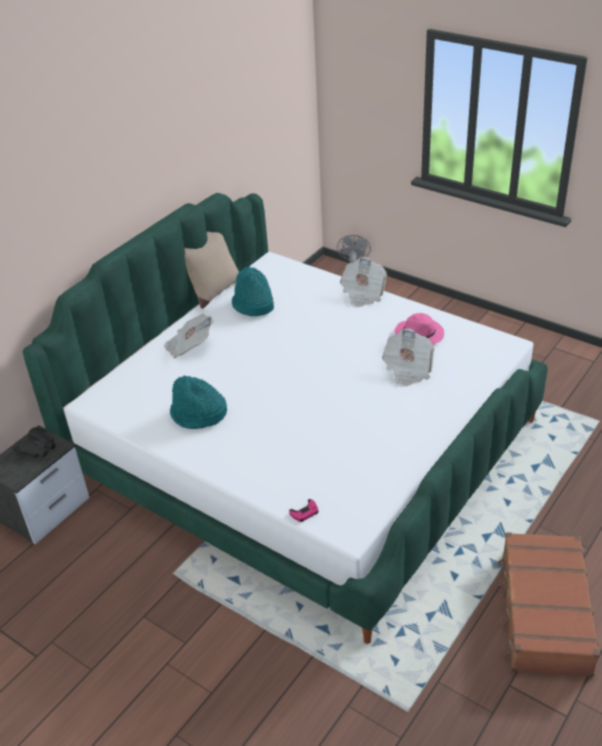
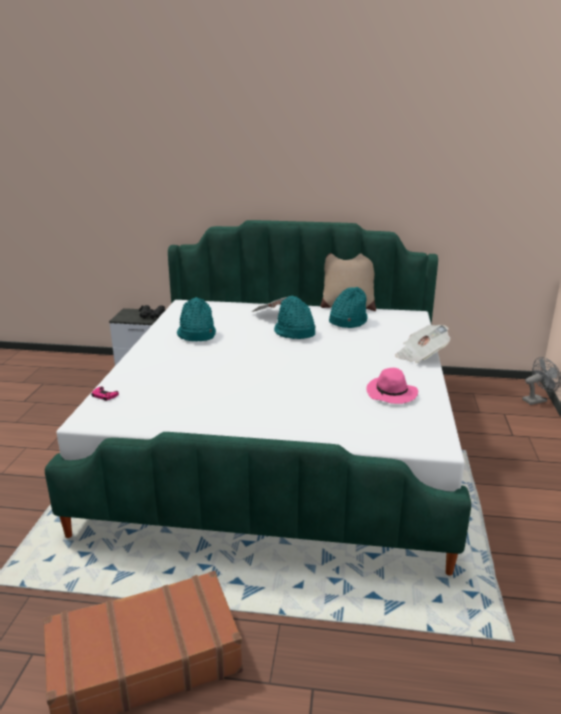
camera: 60 degrees right, 15 degrees down
newspaper [382,329,435,387] -> none
none -> turquoise hat [274,295,315,339]

